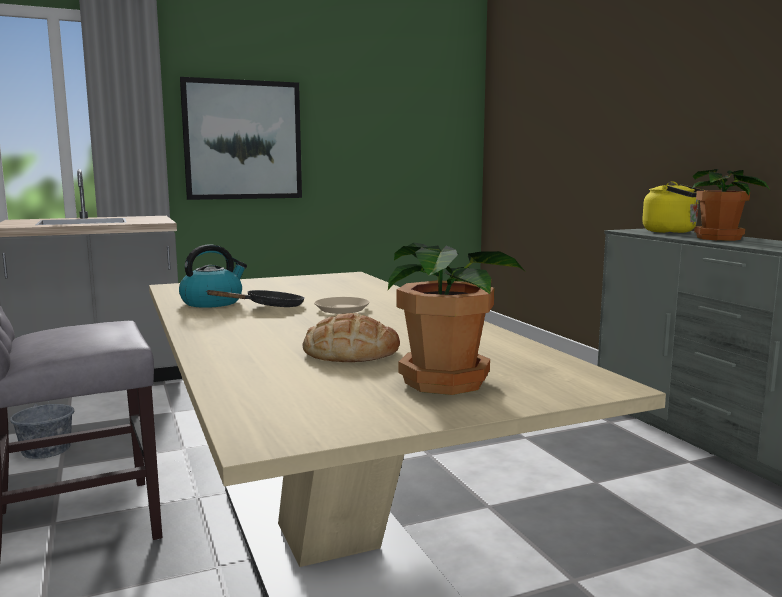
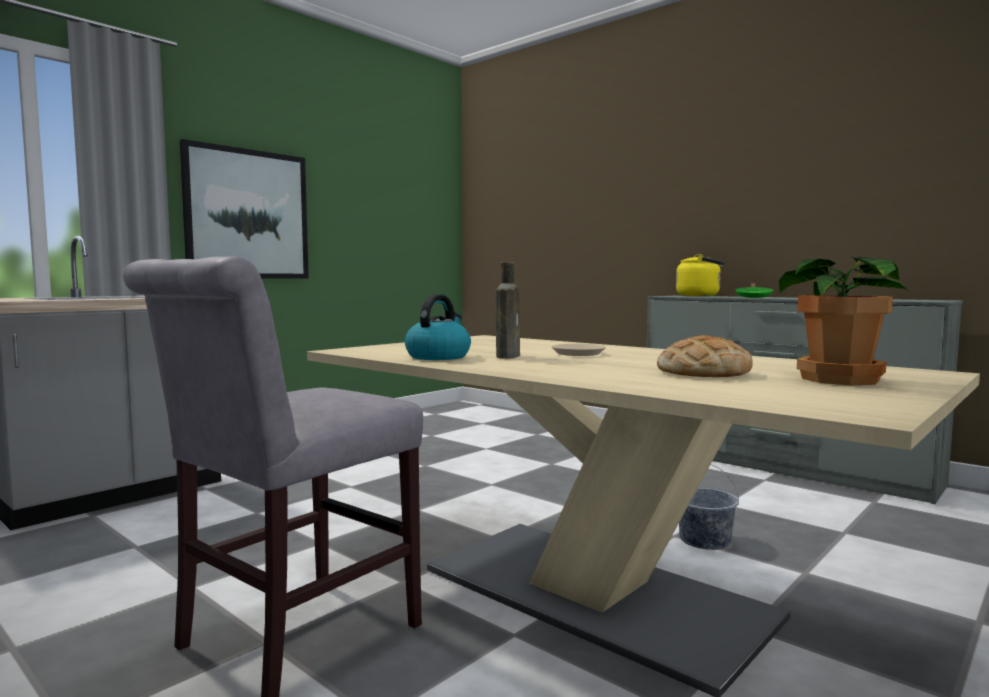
camera: 25 degrees left, 5 degrees down
grey bucket [10,401,74,459] -> grey bucket moved to [679,464,739,550]
black frying pan [206,290,304,307] -> brown bottle [496,262,520,359]
potted plant [692,169,770,241] -> green frying pan [735,283,774,298]

